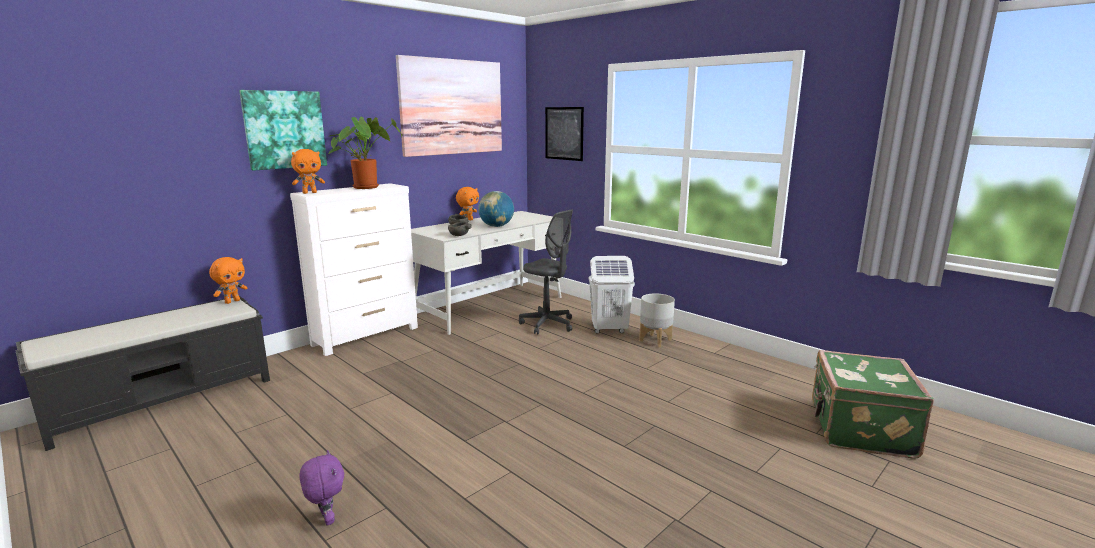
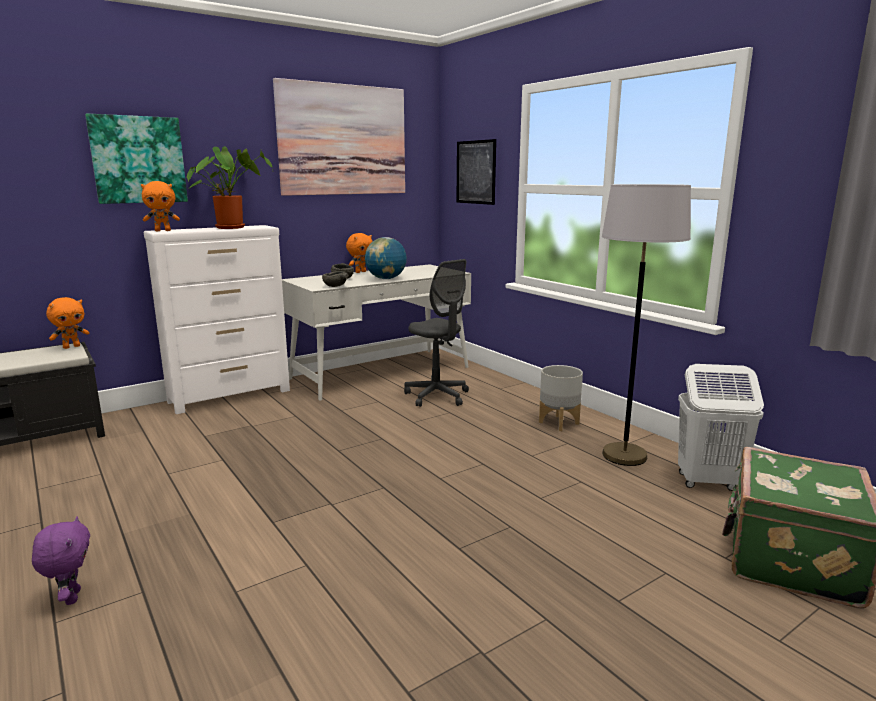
camera: 10 degrees right, 0 degrees up
white laundry basket [589,256,635,334] -> white laundry basket moved to [678,364,764,491]
none -> grey floor lamp [602,184,691,466]

